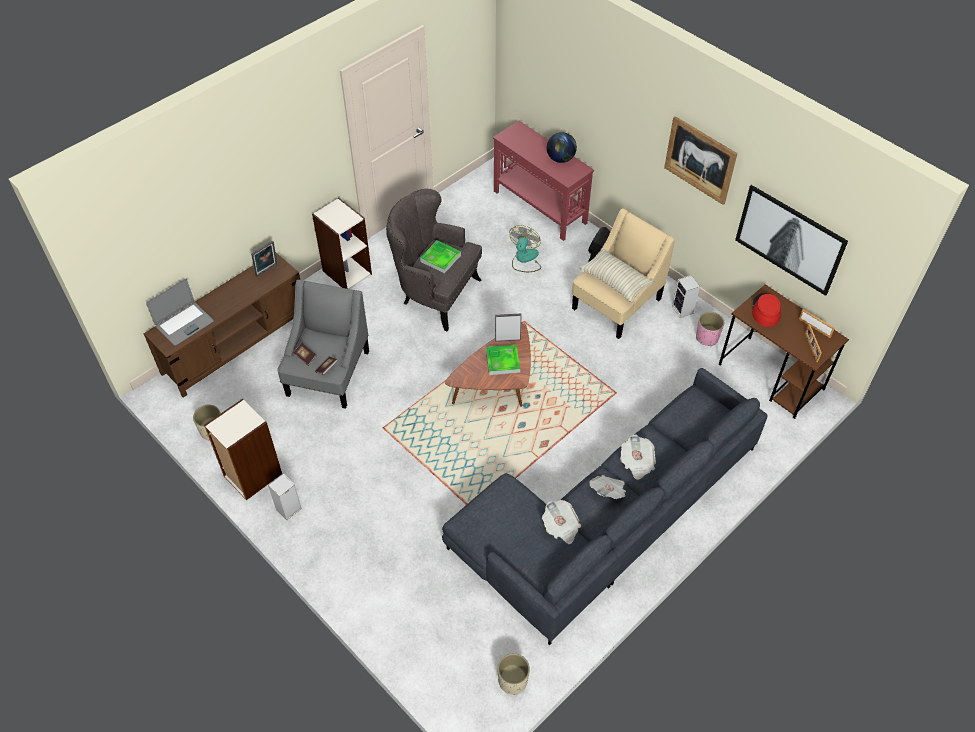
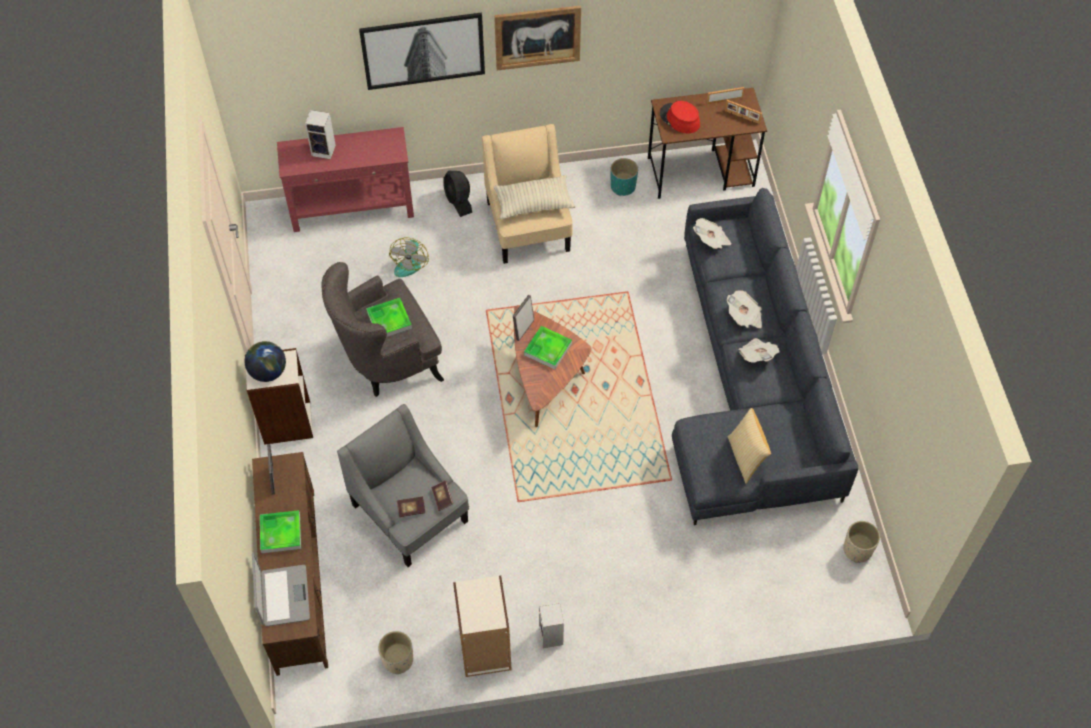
camera: 55 degrees left, 5 degrees up
fan [509,225,541,272] -> fan turned 135 degrees counterclockwise [389,238,429,277]
newspaper [542,500,581,544] -> newspaper moved to [693,218,731,249]
globe [547,132,577,163] -> globe moved to [244,341,286,382]
speaker [672,275,700,318] -> speaker moved to [305,110,336,159]
pink planter [696,312,724,346] -> turquoise planter [610,158,638,196]
picture [735,185,848,296] -> picture moved to [359,12,485,90]
none -> tray [260,510,301,553]
none -> pillow [728,408,771,484]

